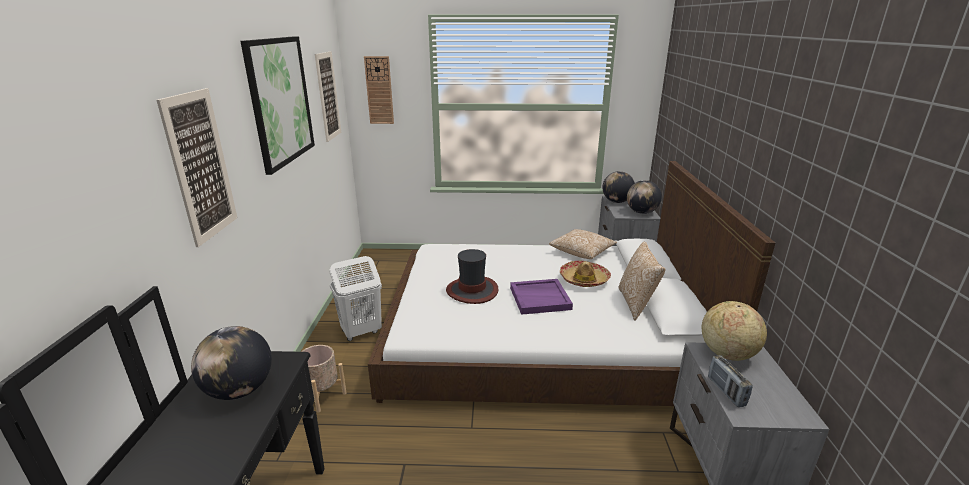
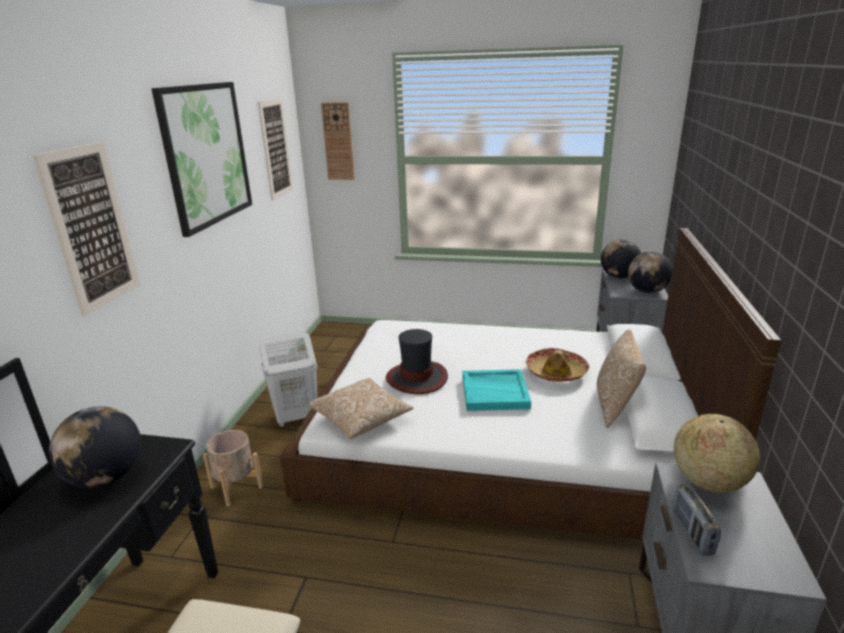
camera: 10 degrees right, 0 degrees up
purple tray [510,279,573,315] -> turquoise tray [463,369,531,411]
pillow [549,229,617,259] -> pillow moved to [308,378,413,439]

